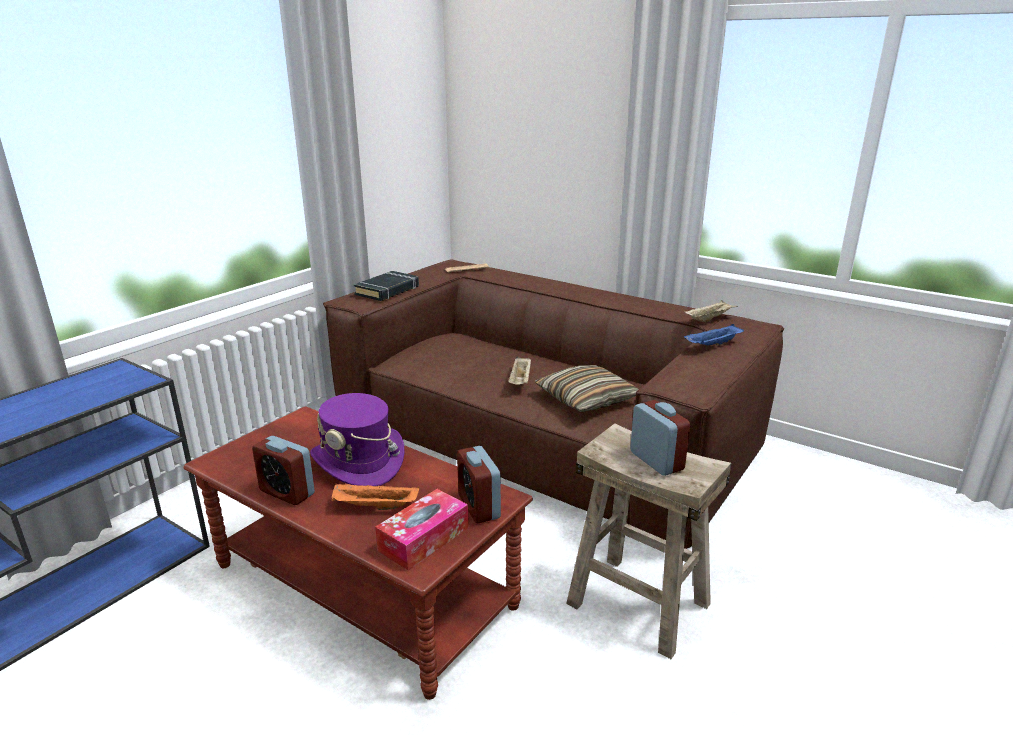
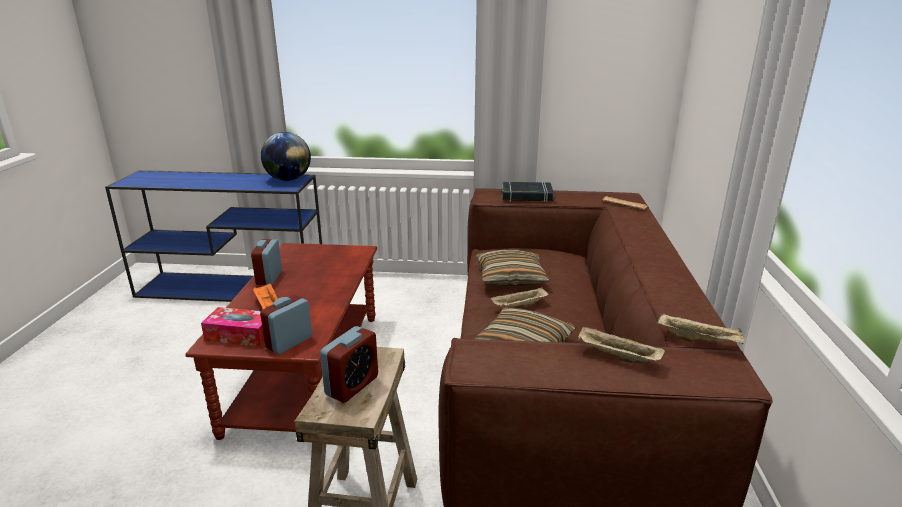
camera: 60 degrees right, 0 degrees up
purple hat [310,393,405,486] -> none
blue tray [684,324,744,346] -> beige tray [578,326,665,363]
none -> globe [261,132,311,181]
none -> pillow [476,250,550,286]

